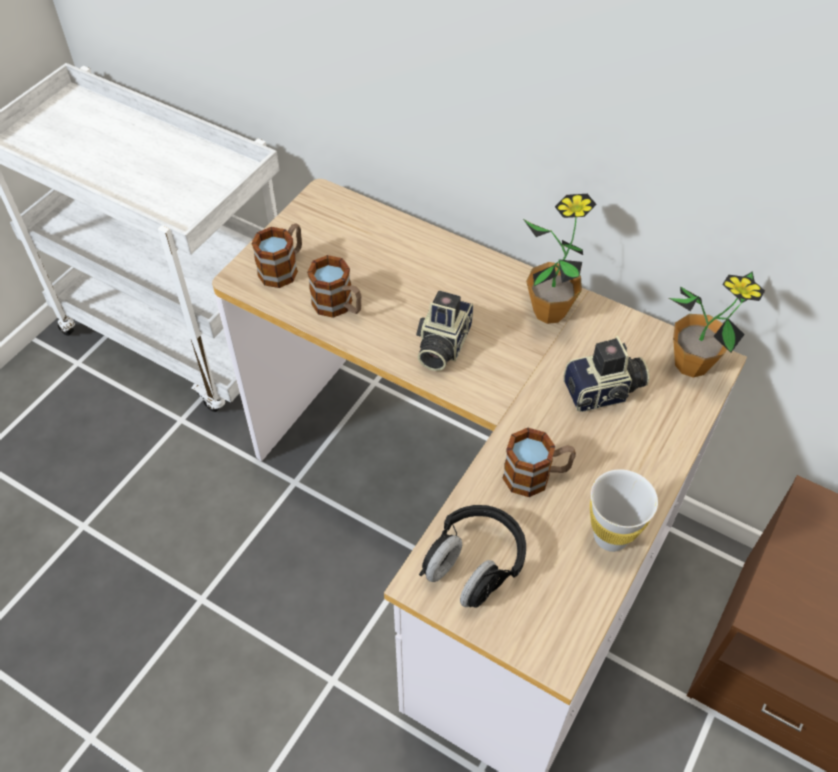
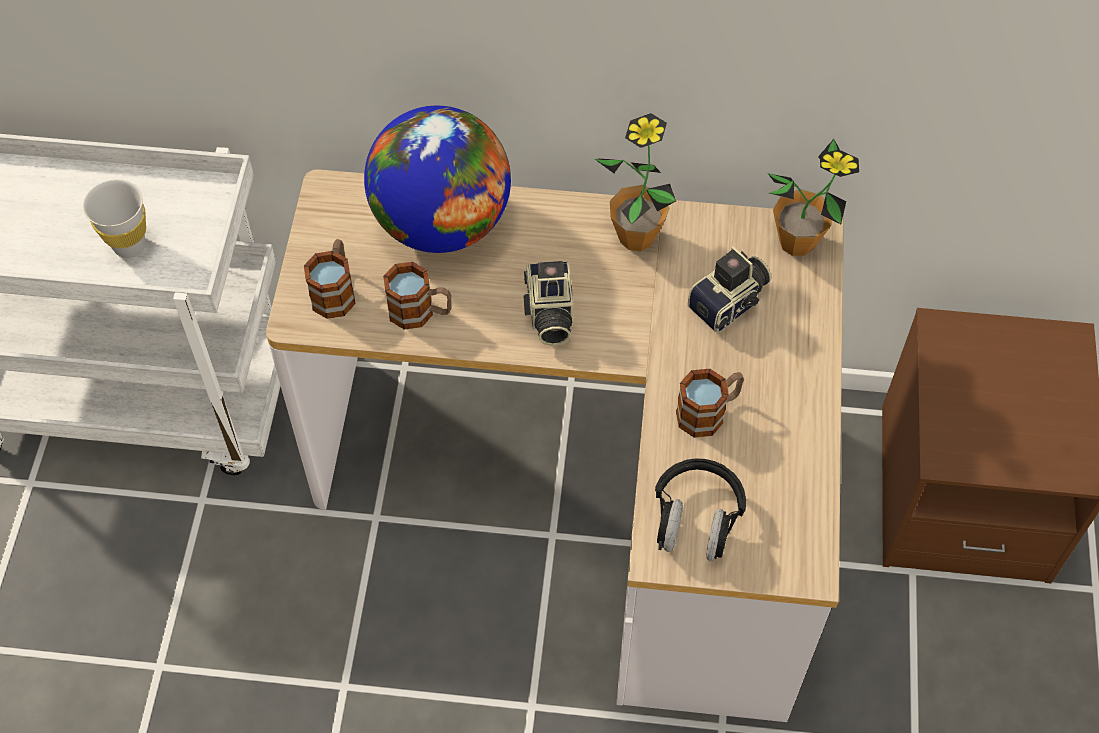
camera: 25 degrees left, 5 degrees up
white cup [590,469,658,552] -> white cup moved to [83,179,146,258]
none -> globe [364,105,511,253]

